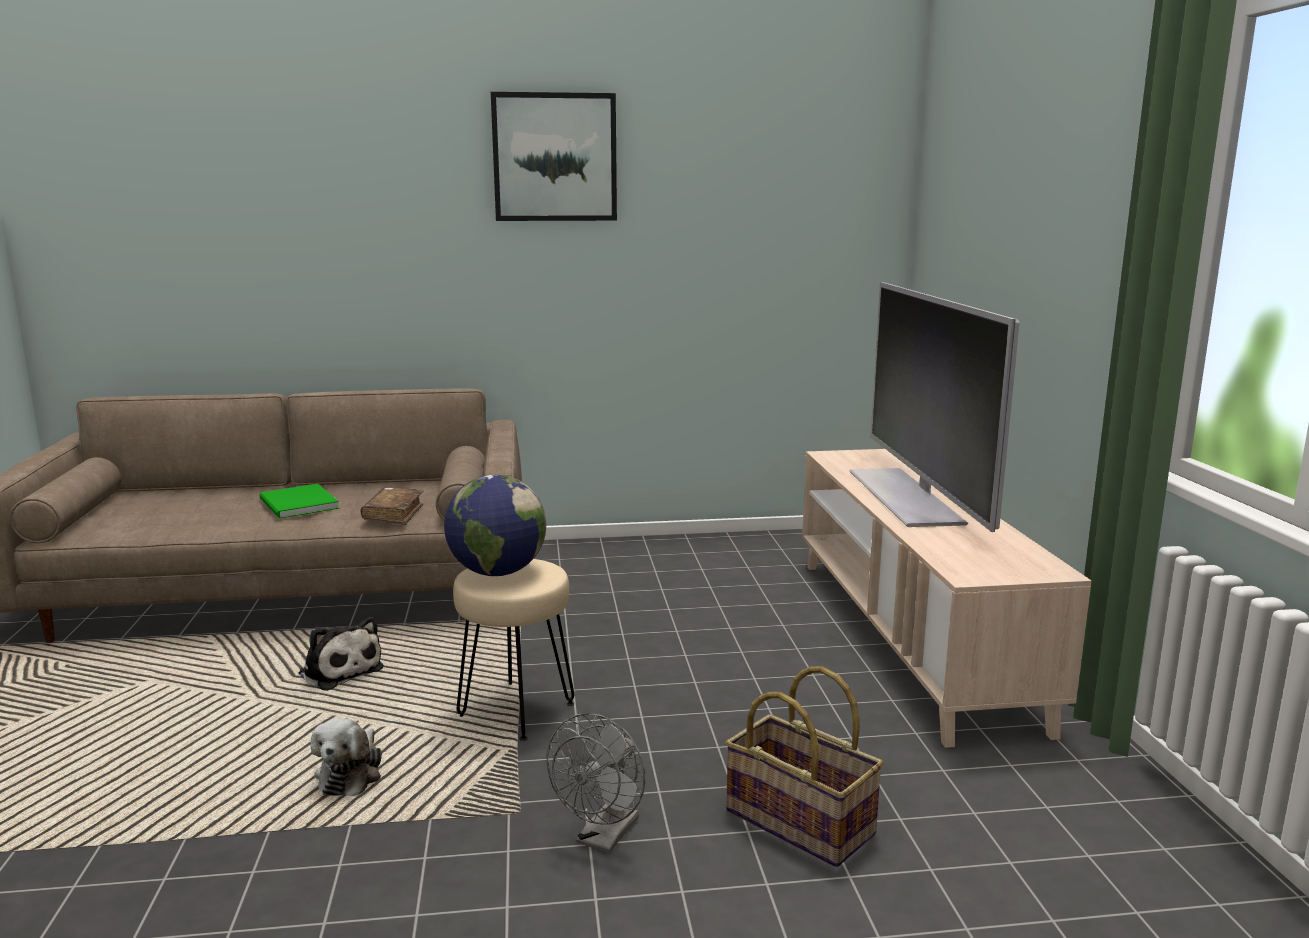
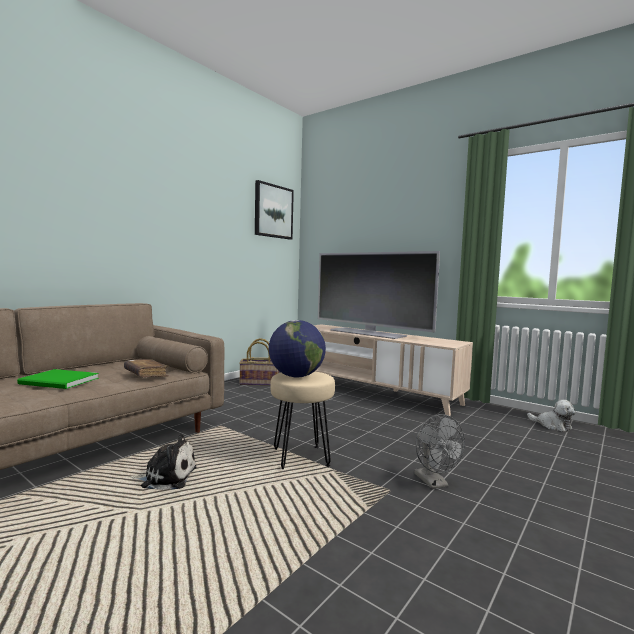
camera: 45 degrees left, 10 degrees down
plush toy [311,718,382,796] -> plush toy moved to [527,399,576,432]
picture [491,92,617,221] -> picture moved to [255,180,294,239]
basket [725,666,884,867] -> basket moved to [239,338,279,386]

